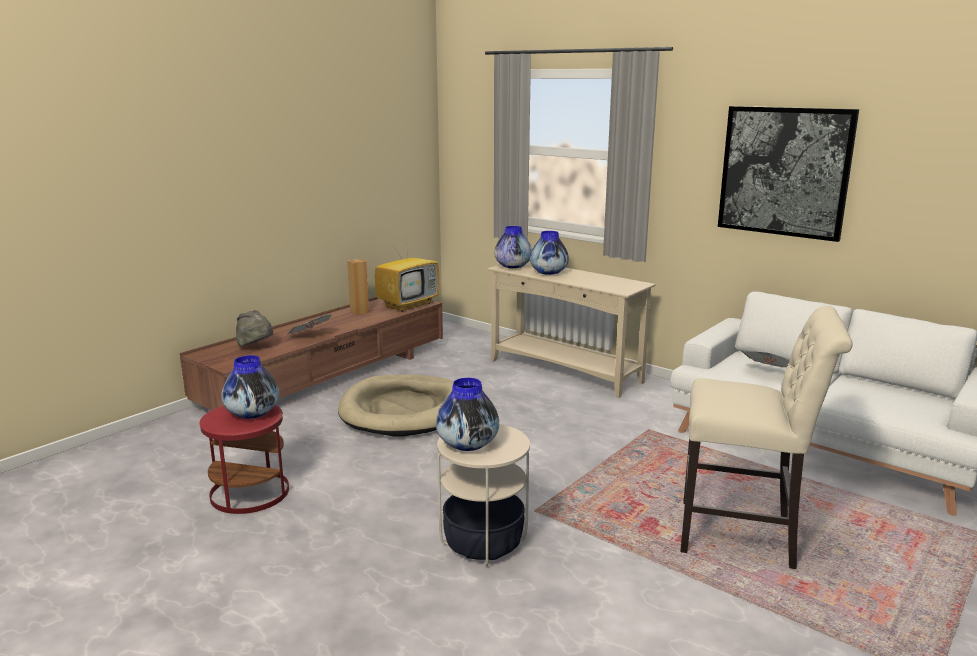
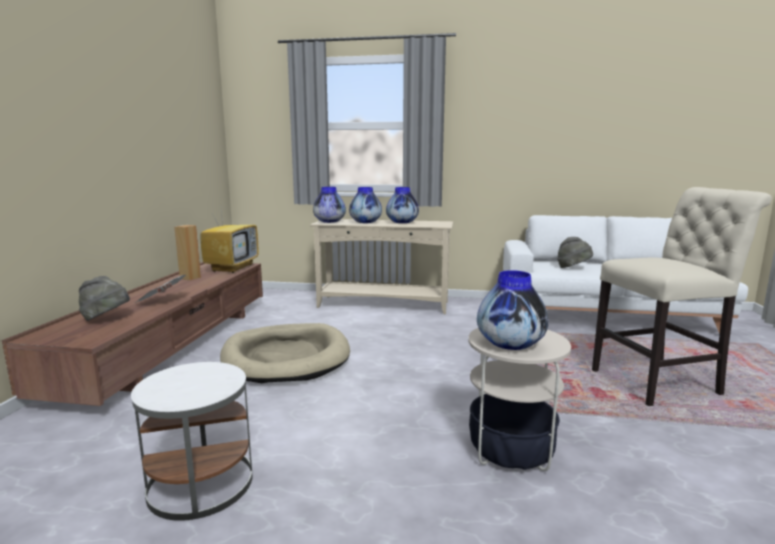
camera: 30 degrees left, 5 degrees down
red side table [199,405,289,514] -> white side table [131,362,252,521]
vase [222,355,279,419] -> vase moved to [386,187,419,223]
picture [718,106,859,242] -> none
newspaper [740,351,789,367] -> grey hat [557,237,593,268]

